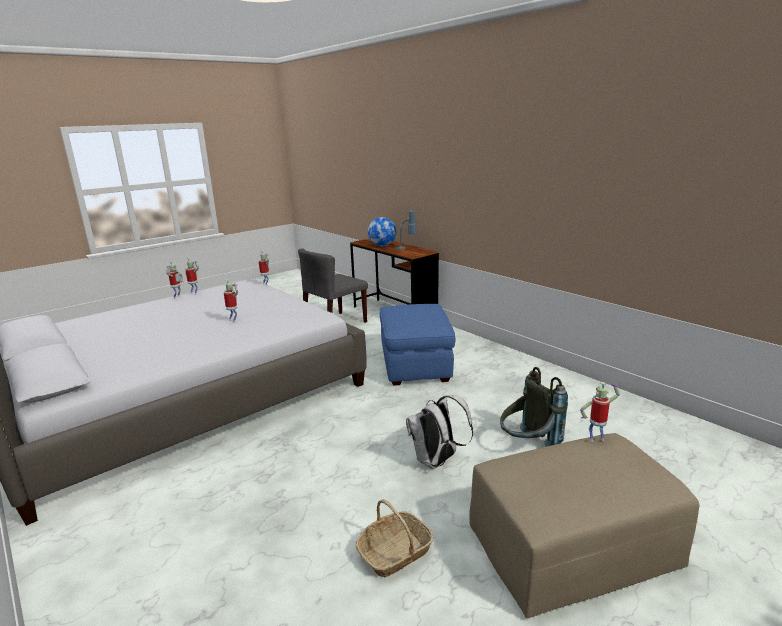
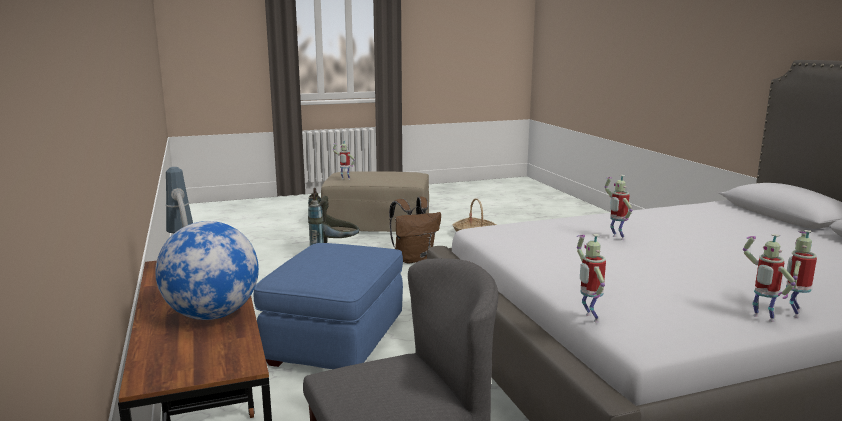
camera: 160 degrees left, 5 degrees down
white backpack [406,395,473,469] -> brown backpack [389,197,441,264]

